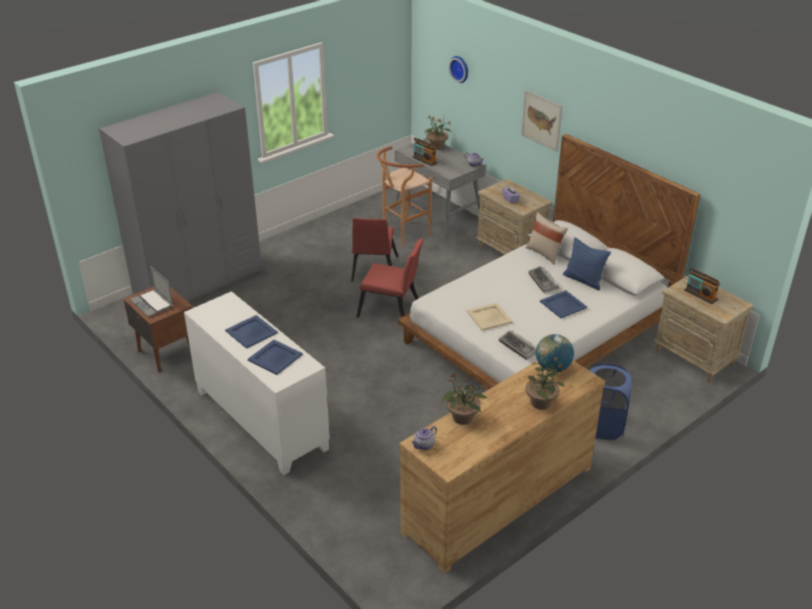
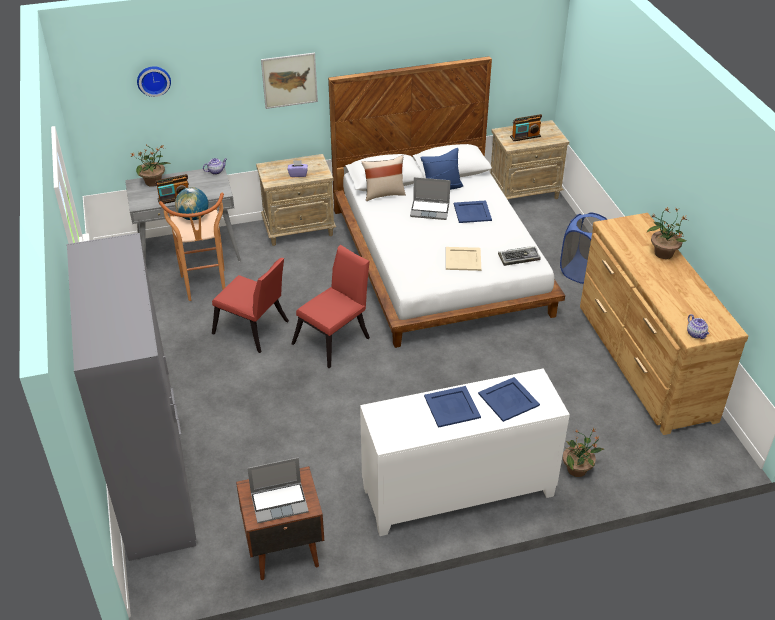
camera: 65 degrees left, 5 degrees up
potted plant [443,374,488,425] -> potted plant moved to [563,427,605,477]
keyboard [528,266,559,293] -> laptop [410,177,451,220]
globe [536,334,574,372] -> globe moved to [175,187,208,220]

